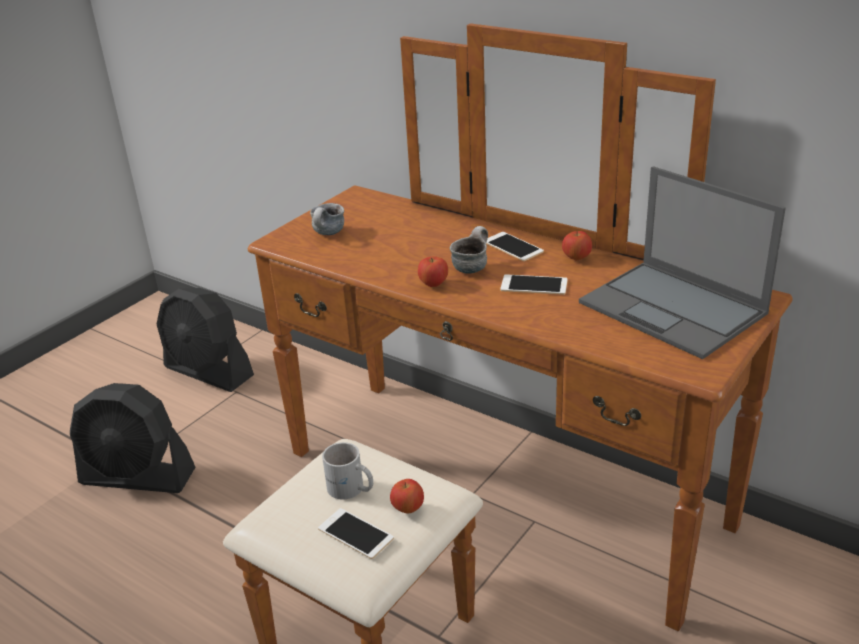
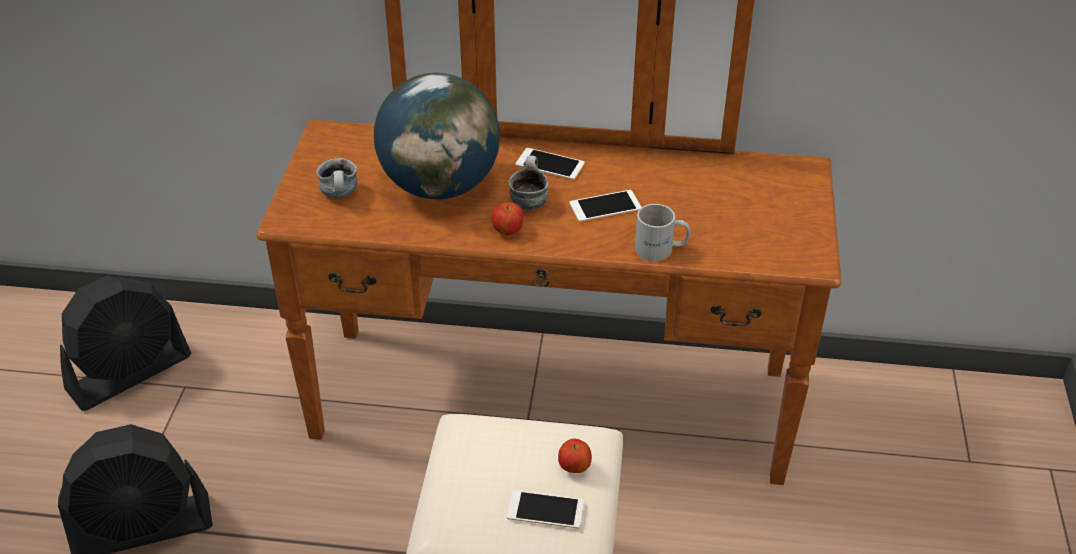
camera: 30 degrees left, 10 degrees up
black fan [157,288,254,392] -> black fan turned 45 degrees counterclockwise [60,275,191,411]
white mug [322,442,373,500] -> white mug moved to [635,204,690,261]
apple [562,231,592,261] -> none
laptop [579,166,786,359] -> none
none -> globe [374,73,500,199]

